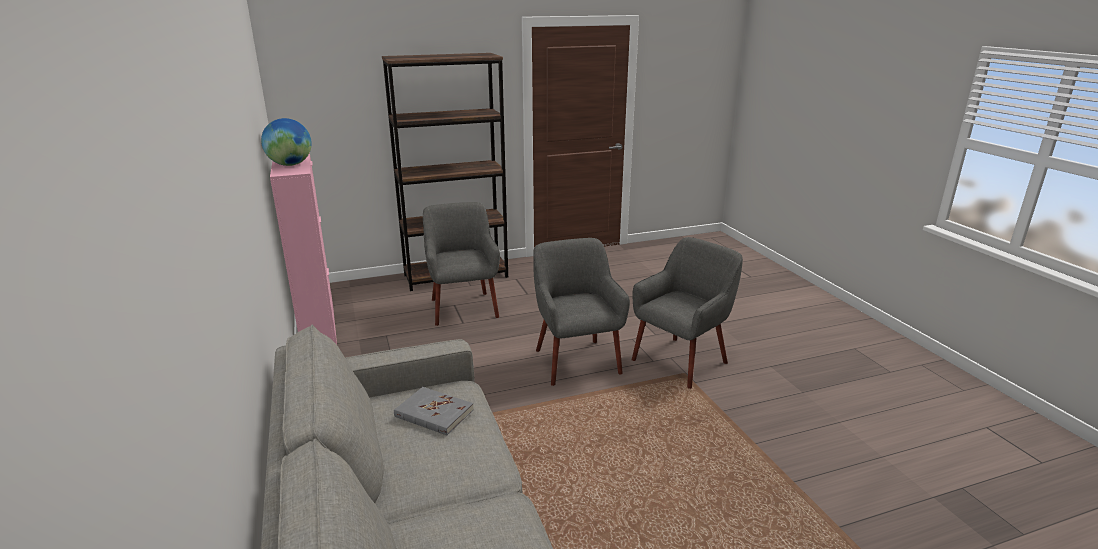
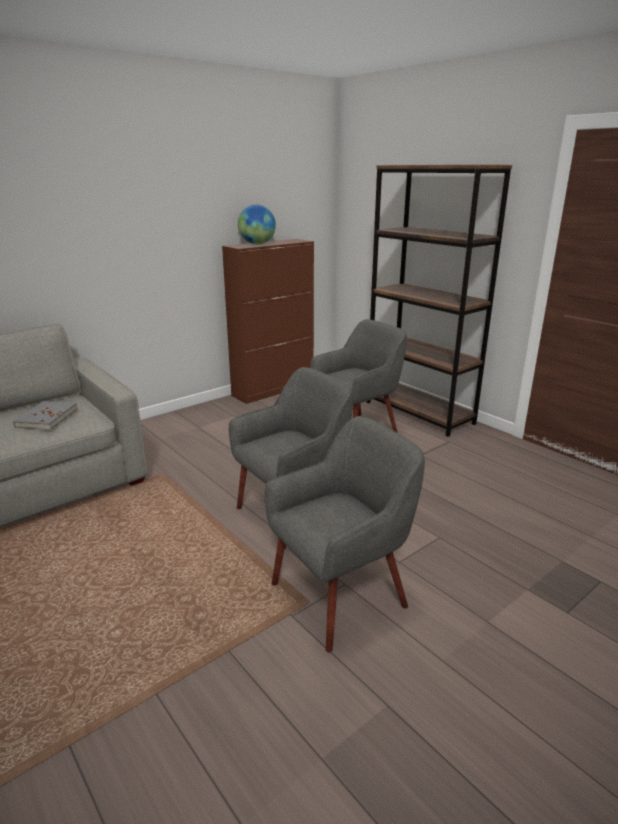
camera: 70 degrees right, 0 degrees up
pink cabinet [270,153,337,345] -> brown cabinet [222,239,314,404]
grey armchair [632,237,743,389] -> grey armchair turned 60 degrees counterclockwise [264,416,425,653]

